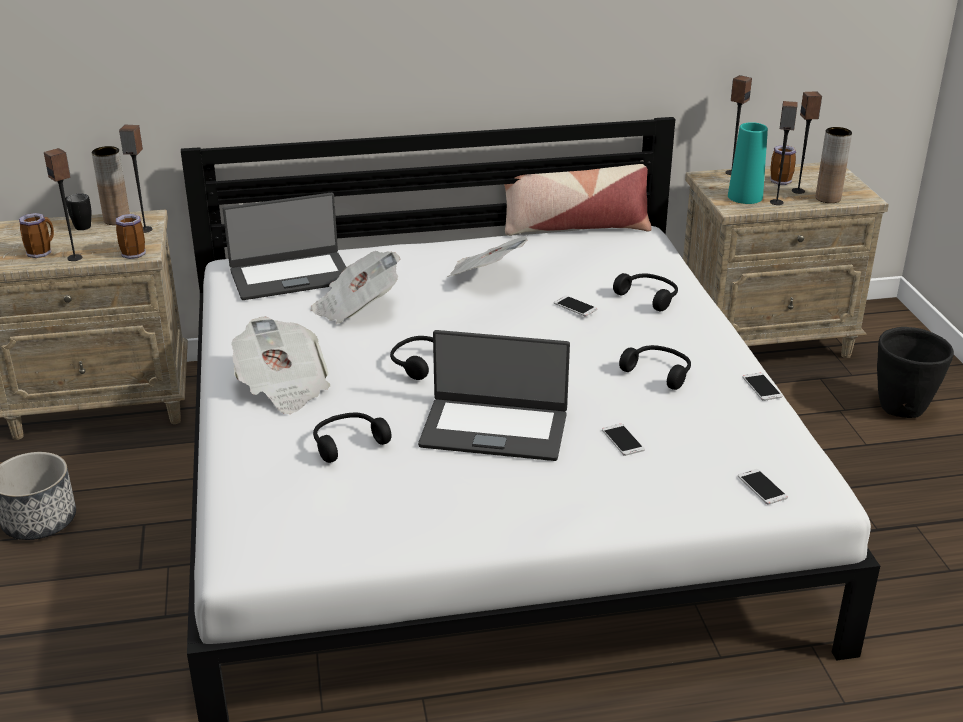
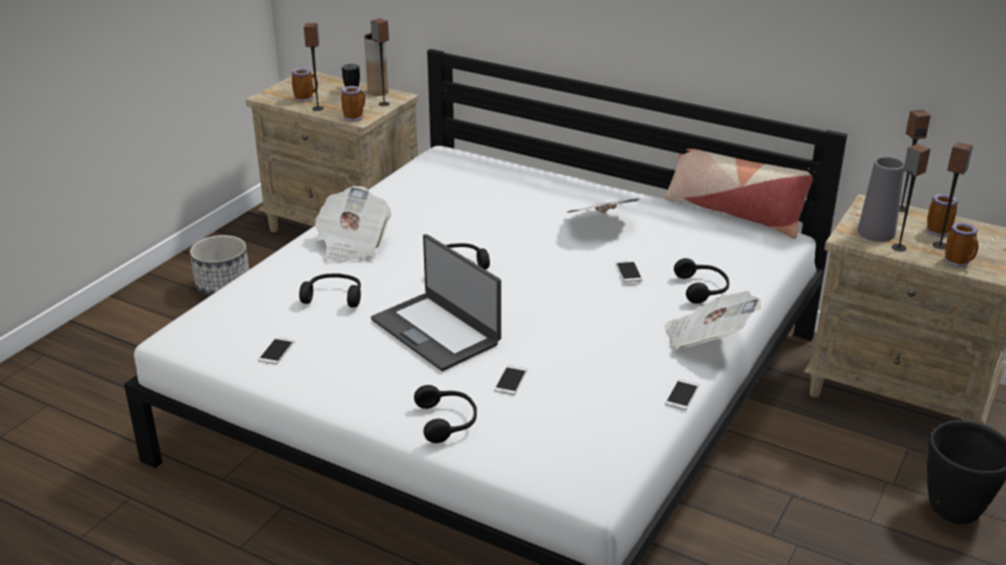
camera: 40 degrees right, 0 degrees up
laptop [223,193,346,300] -> none
newspaper [311,251,400,324] -> newspaper moved to [665,291,761,349]
black headphones [619,345,691,390] -> black headphones moved to [414,385,477,443]
turquoise vase [728,122,768,204] -> grey vase [858,157,905,242]
phone [738,469,788,505] -> phone moved to [258,337,295,365]
brown vase [815,127,852,203] -> mug [944,222,978,267]

